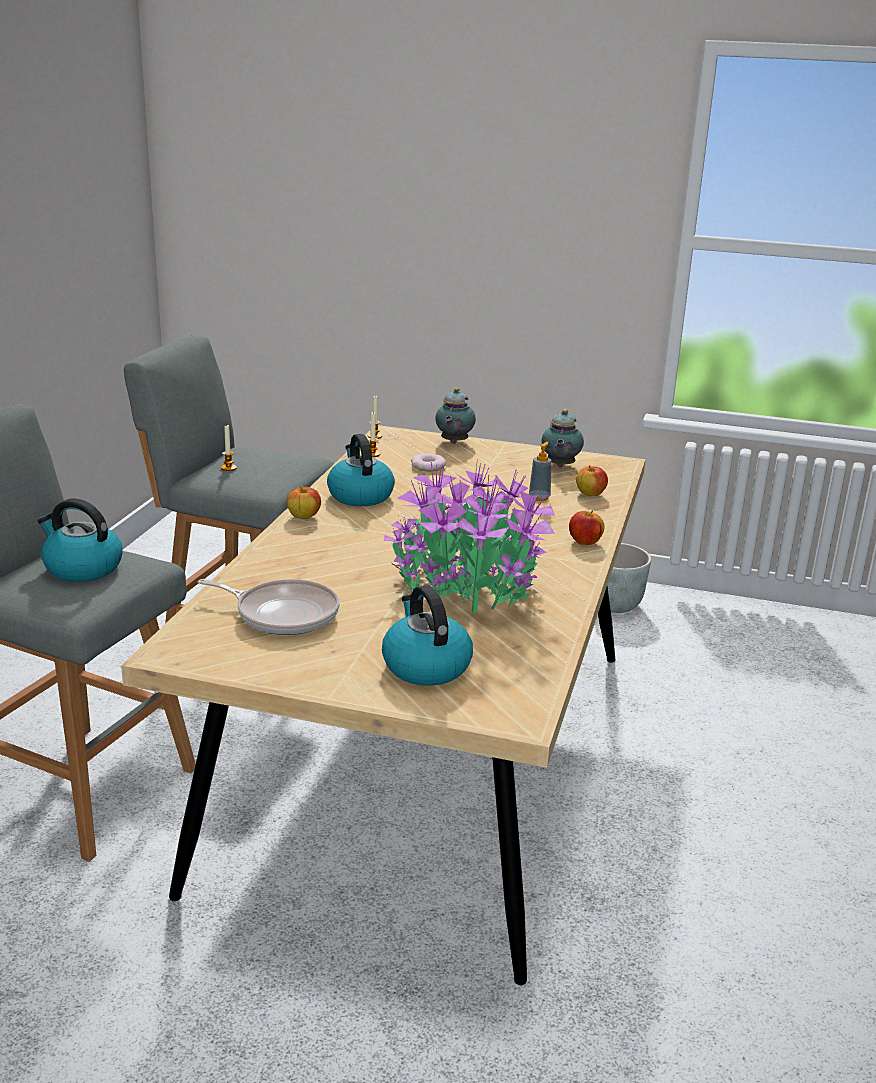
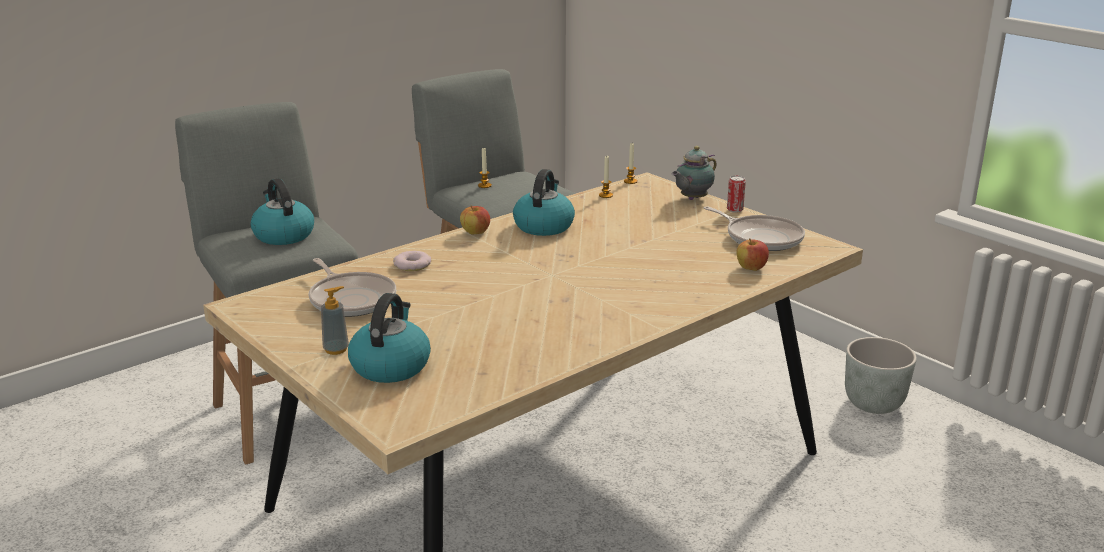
camera: 35 degrees right, 0 degrees up
potted plant [384,462,555,613] -> none
donut [411,453,446,471] -> donut moved to [393,251,431,271]
soap dispenser [529,442,552,501] -> soap dispenser moved to [321,286,349,355]
teapot [542,409,584,468] -> frying pan [704,206,805,251]
apple [569,511,605,545] -> none
none -> can [727,176,746,213]

